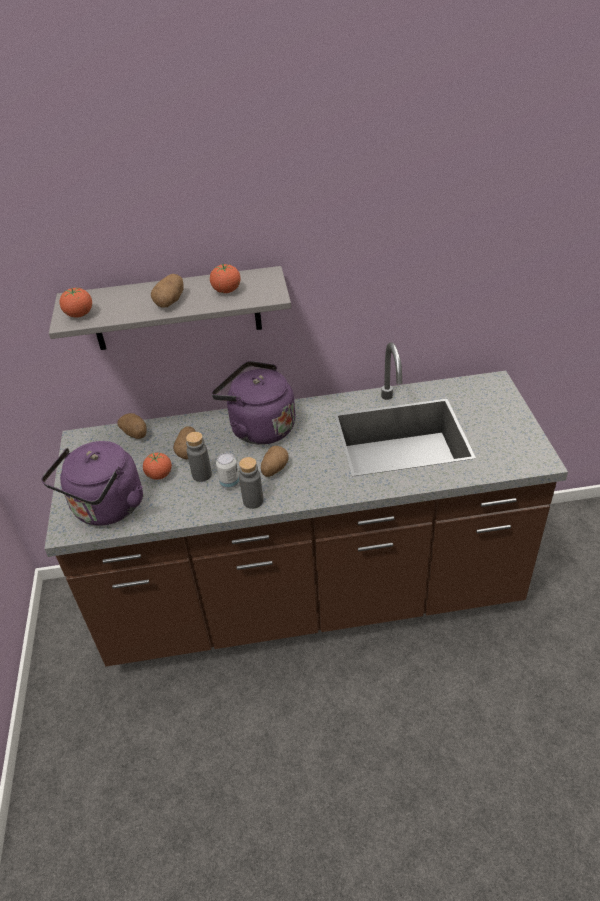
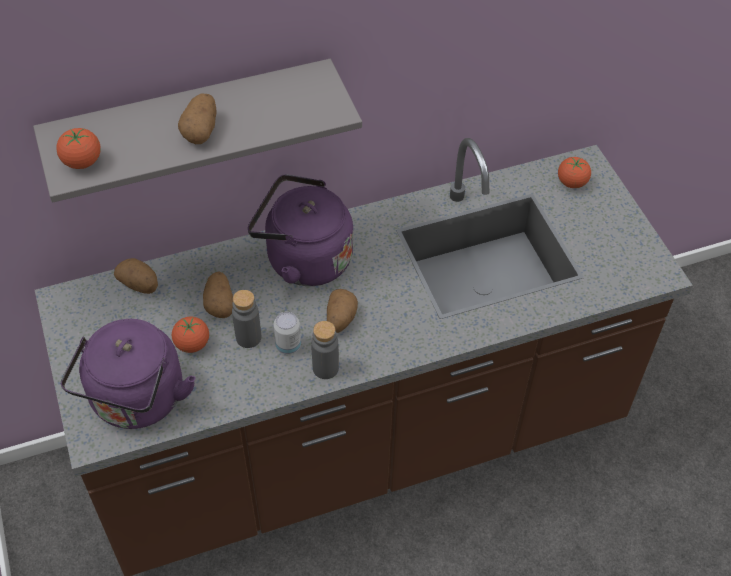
camera: 15 degrees left, 10 degrees up
tomato [210,264,241,293] -> tomato moved to [558,157,591,188]

